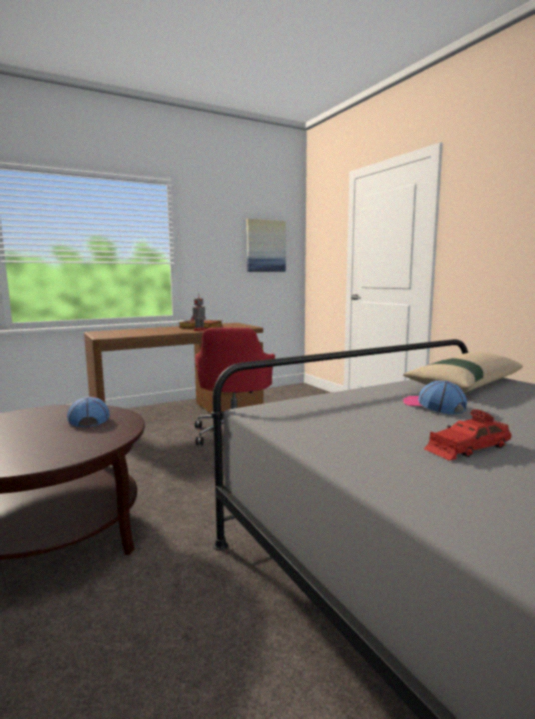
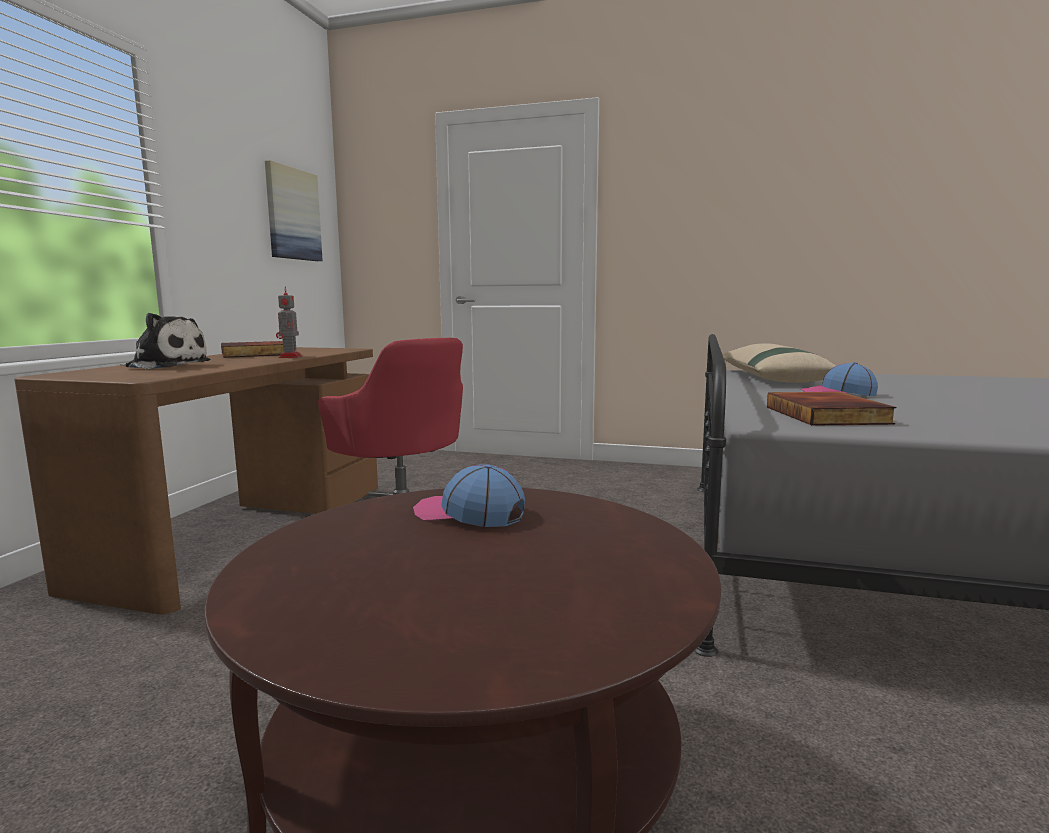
camera: 45 degrees left, 0 degrees up
red toy car [424,409,512,461] -> none
none -> plush toy [120,313,210,369]
none -> book [767,392,896,426]

